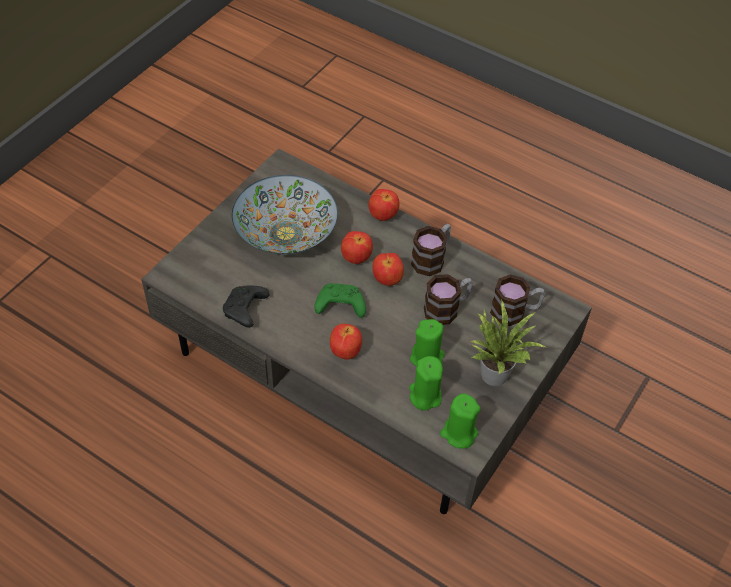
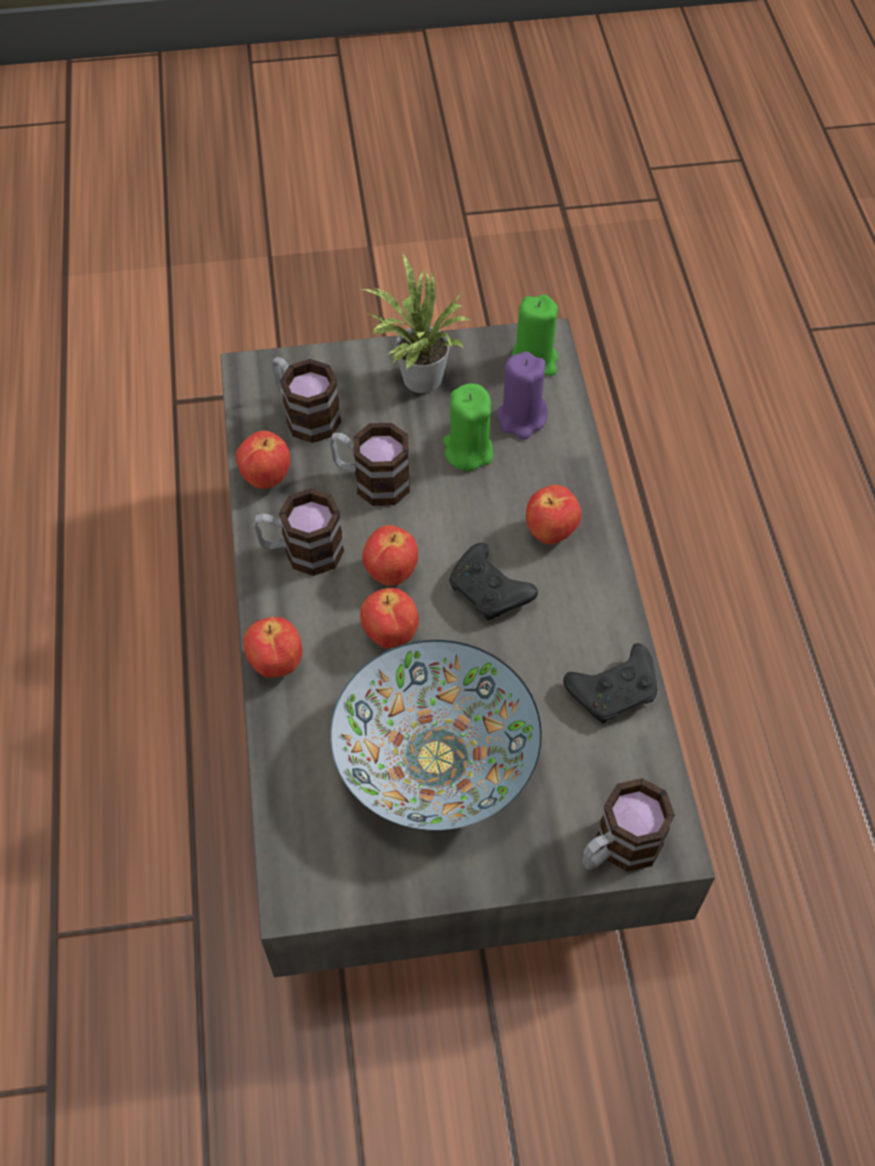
camera: 130 degrees left, 5 degrees up
green game controller [314,283,366,318] -> black game controller [449,543,538,620]
green candle [409,356,443,410] -> purple candle [497,351,548,440]
none -> apple [236,431,290,489]
none -> mug [583,778,675,872]

